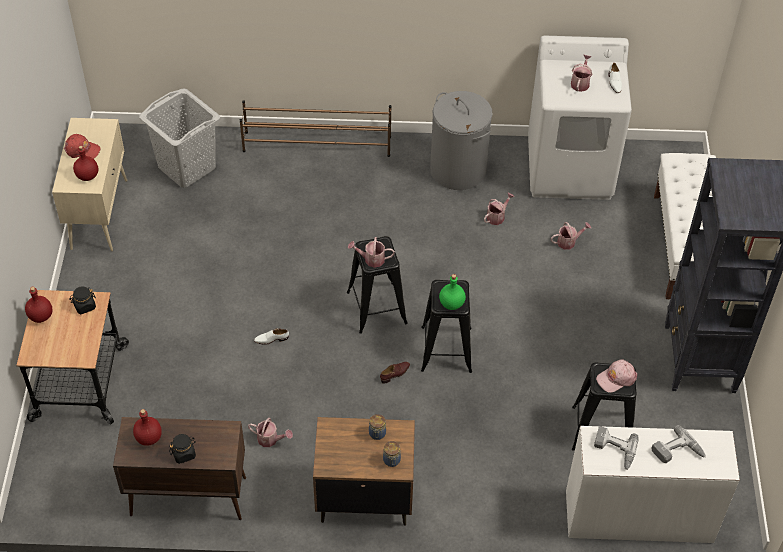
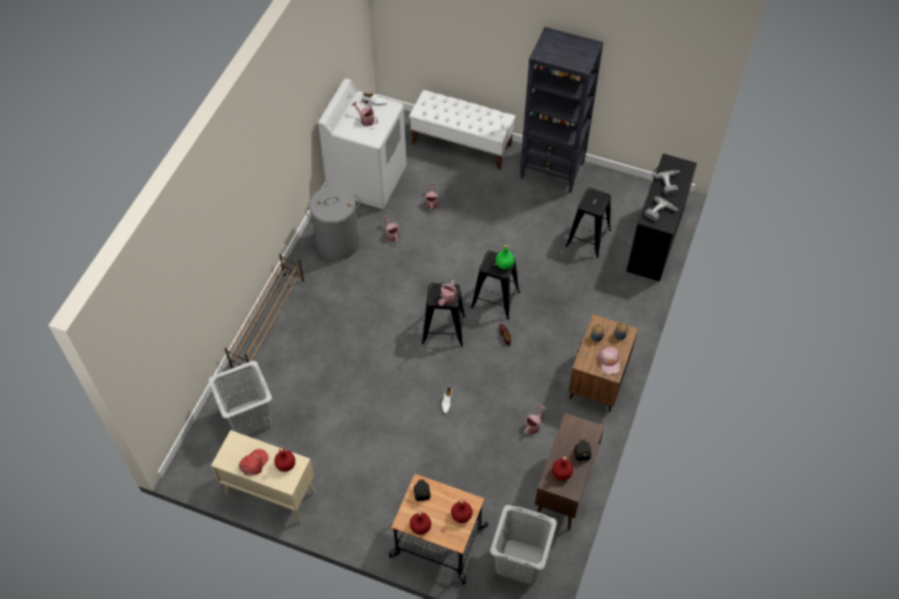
camera: 70 degrees left, 5 degrees up
white desk [566,426,740,543] -> black desk [626,154,697,281]
pink cap [596,359,637,393] -> pink cap moved to [598,347,620,374]
none -> red bottle [451,499,473,523]
none -> grey laundry basket [490,505,557,584]

